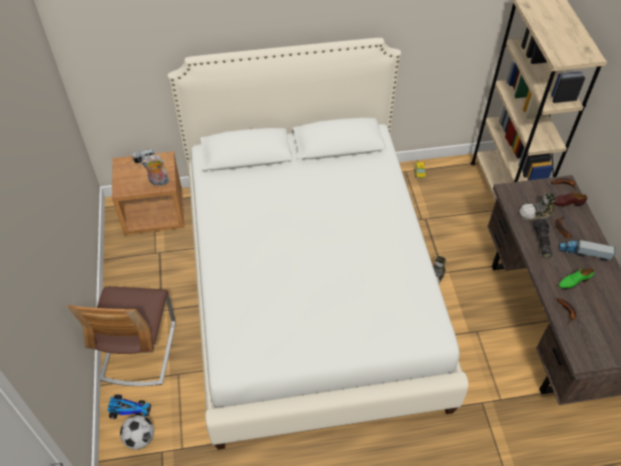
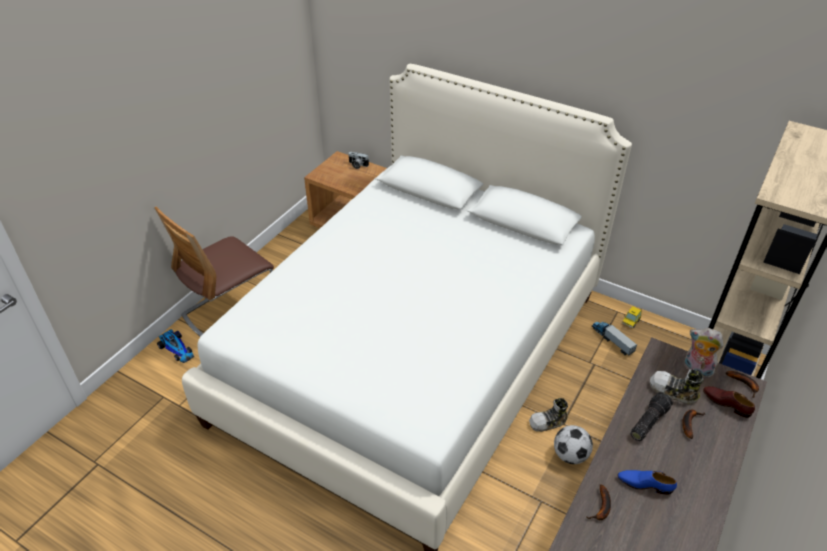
camera: 40 degrees right, 10 degrees down
football [120,415,154,450] -> football moved to [554,425,593,464]
plush toy [141,155,170,186] -> plush toy moved to [684,328,724,378]
toy truck [558,240,615,261] -> toy truck moved to [592,322,637,356]
green shoe [558,268,594,289] -> blue shoe [618,470,677,495]

